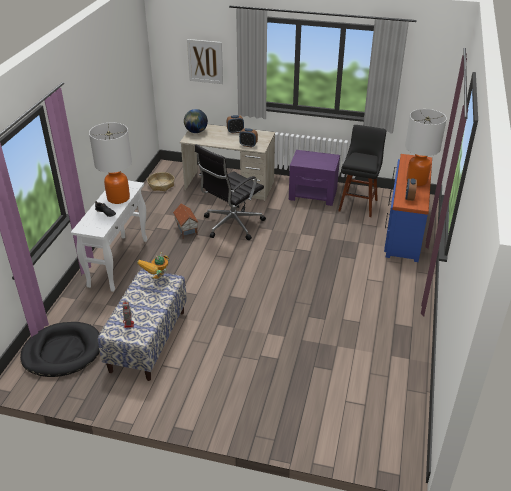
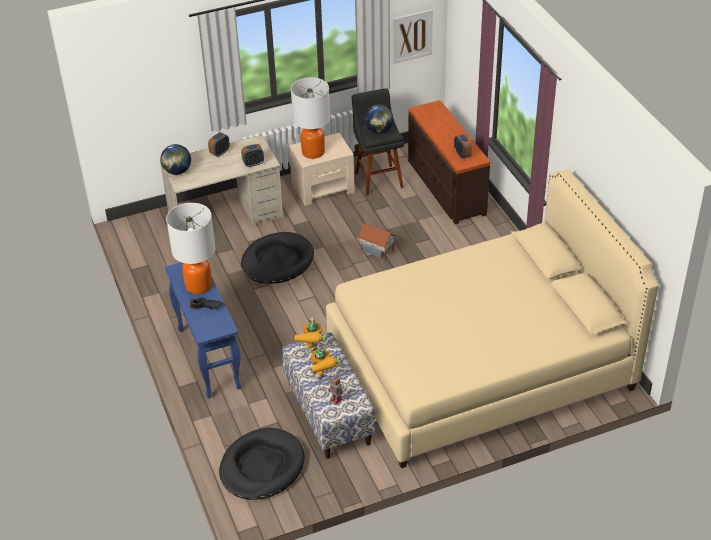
camera: 35 degrees left, 5 degrees up
white console table [71,181,147,292] -> blue console table [165,262,241,398]
basket [147,172,174,191] -> none
toy house [173,203,199,239] -> toy house moved to [358,223,396,261]
picture [187,39,223,84] -> picture moved to [393,10,433,64]
black office chair [195,144,266,240] -> black dog bed [241,232,314,284]
purple nightstand [289,150,340,206] -> beige nightstand [289,133,355,206]
blue dresser [384,154,432,262] -> brown dresser [408,100,491,224]
table lamp [405,109,447,186] -> table lamp moved to [291,77,330,159]
none -> toy robot [310,345,340,379]
none -> beige bed [326,169,659,468]
none -> globe [364,104,393,134]

